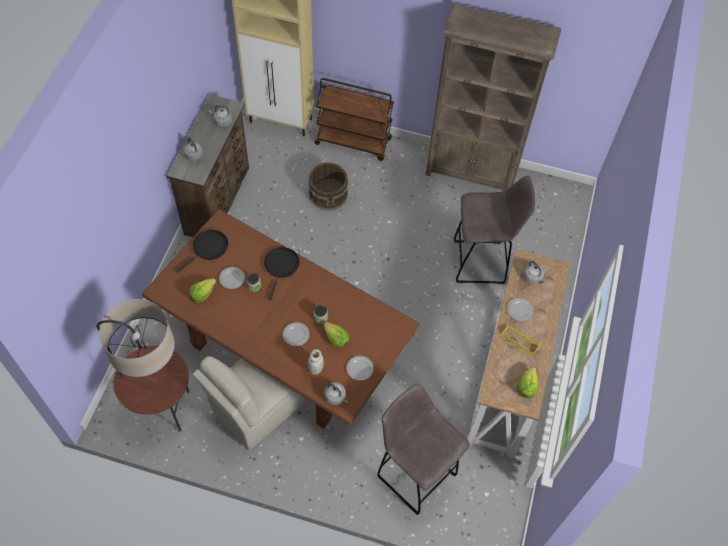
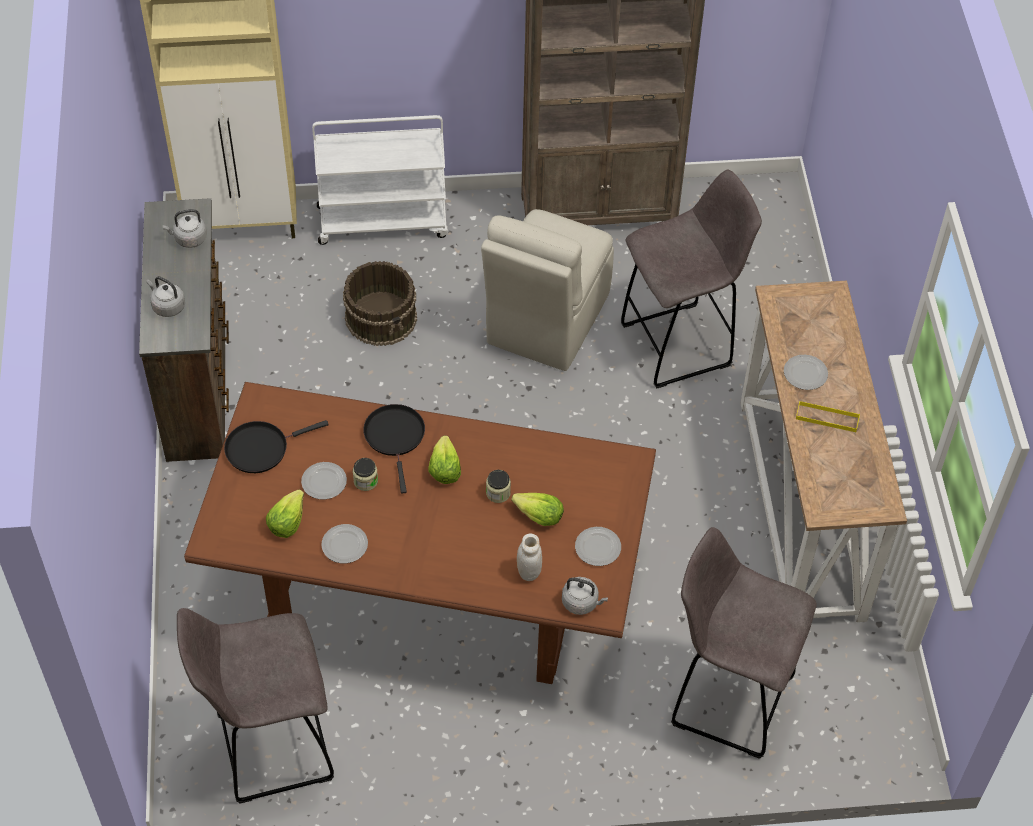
camera: 20 degrees left, 5 degrees down
floor lamp [97,299,189,431] -> grey stool [177,608,334,804]
black frying pan [177,230,228,273] -> black frying pan turned 135 degrees counterclockwise [224,420,329,473]
beige chair [192,356,304,450] -> beige chair moved to [481,209,614,371]
plate [283,322,310,346] -> plate moved to [322,524,368,563]
brown cart [314,78,394,161] -> white cart [312,115,448,245]
lettuce [517,367,538,398] -> lettuce moved to [428,436,461,484]
grey kettle [523,261,545,284] -> none

